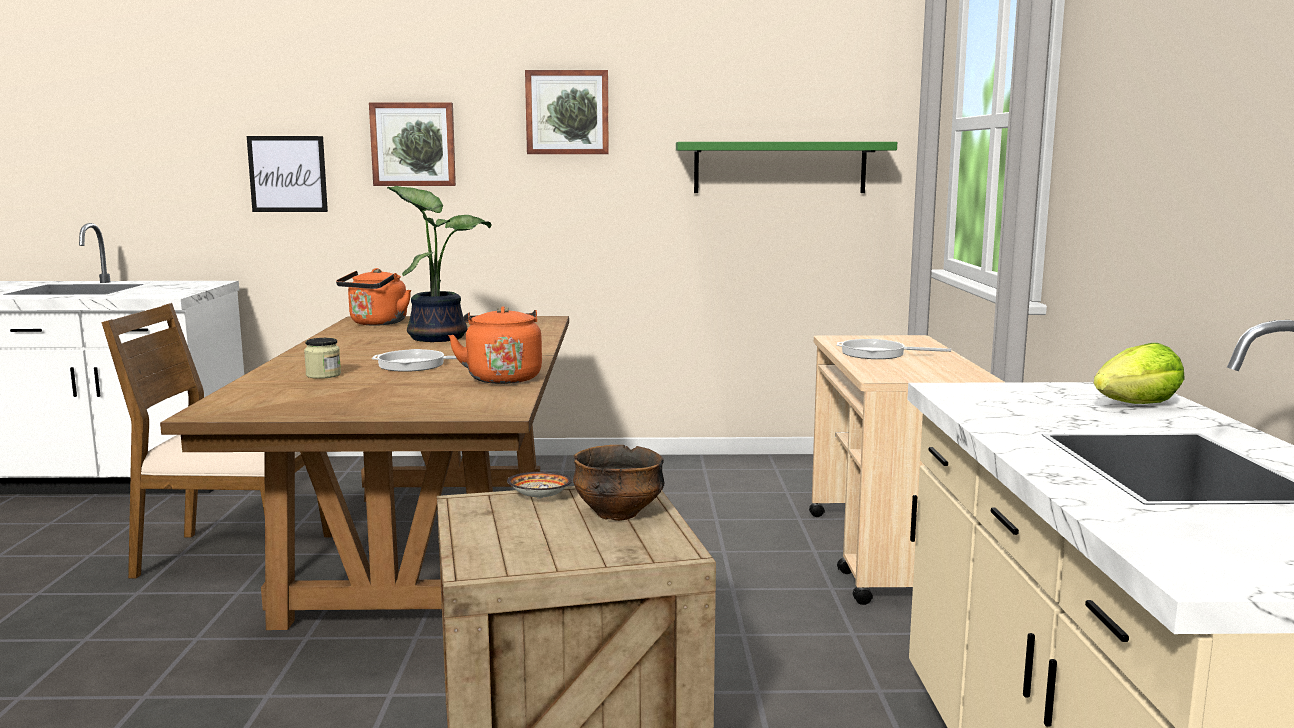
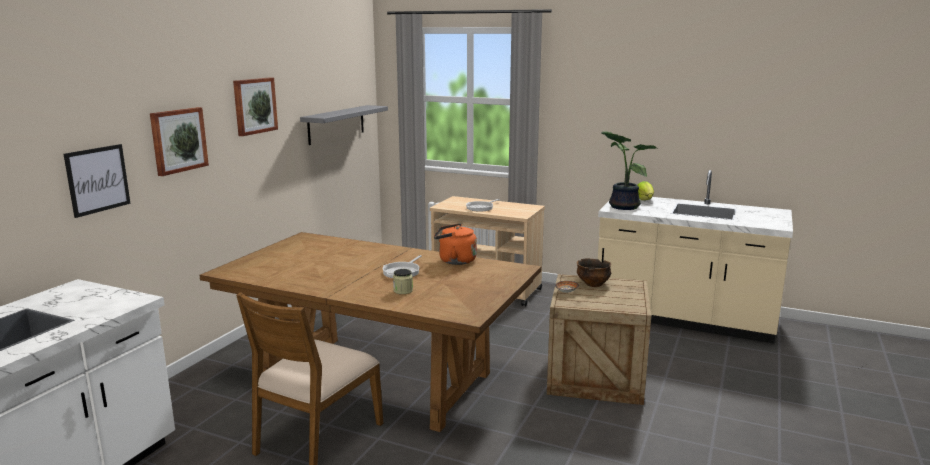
camera: 65 degrees left, 5 degrees up
orange kettle [336,268,411,326] -> none
potted plant [387,186,492,342] -> potted plant moved to [601,131,657,210]
green shelf [676,142,897,193] -> grey shelf [300,105,388,145]

